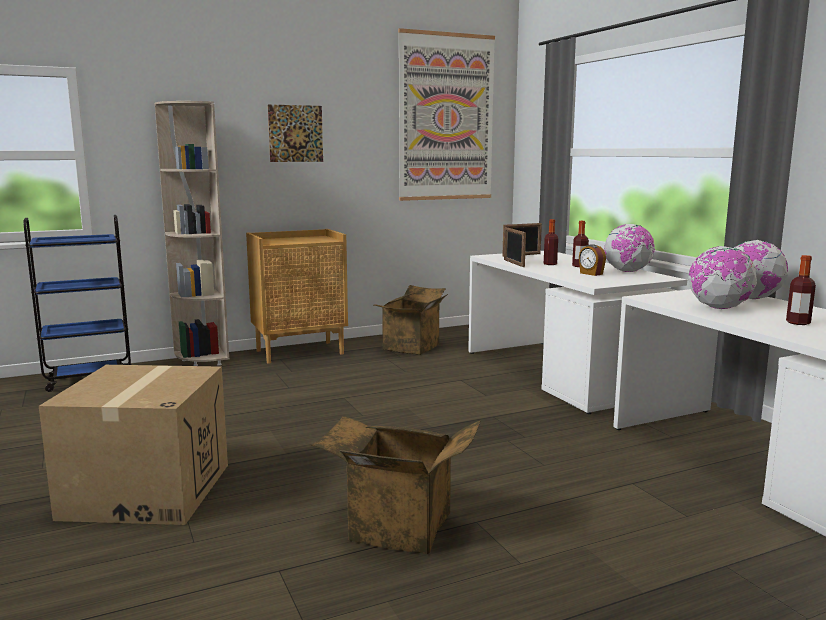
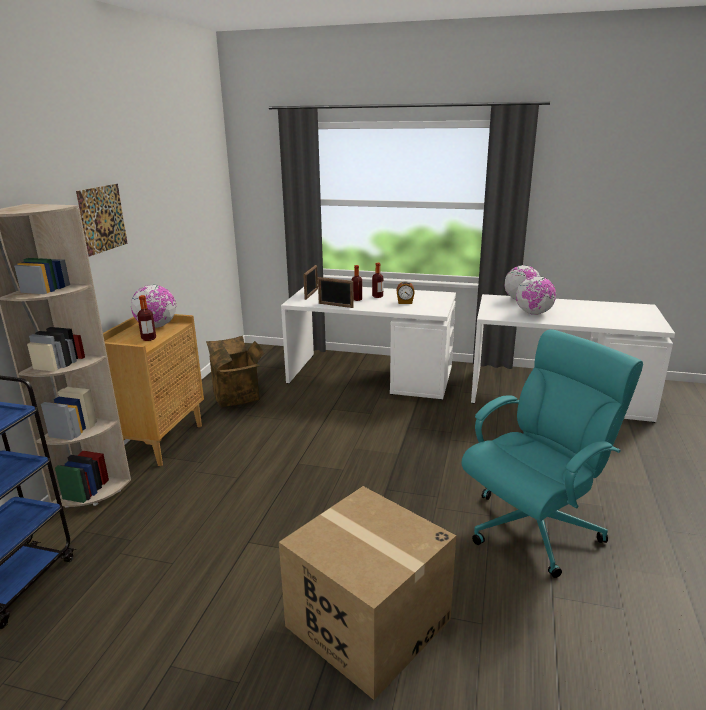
camera: 50 degrees left, 10 degrees up
cardboard box [311,416,480,554] -> turquoise office chair [461,329,643,578]
picture [398,28,495,201] -> none
globe [604,224,655,272] -> globe moved to [131,285,176,328]
bottle [786,255,816,325] -> bottle moved to [137,295,156,341]

